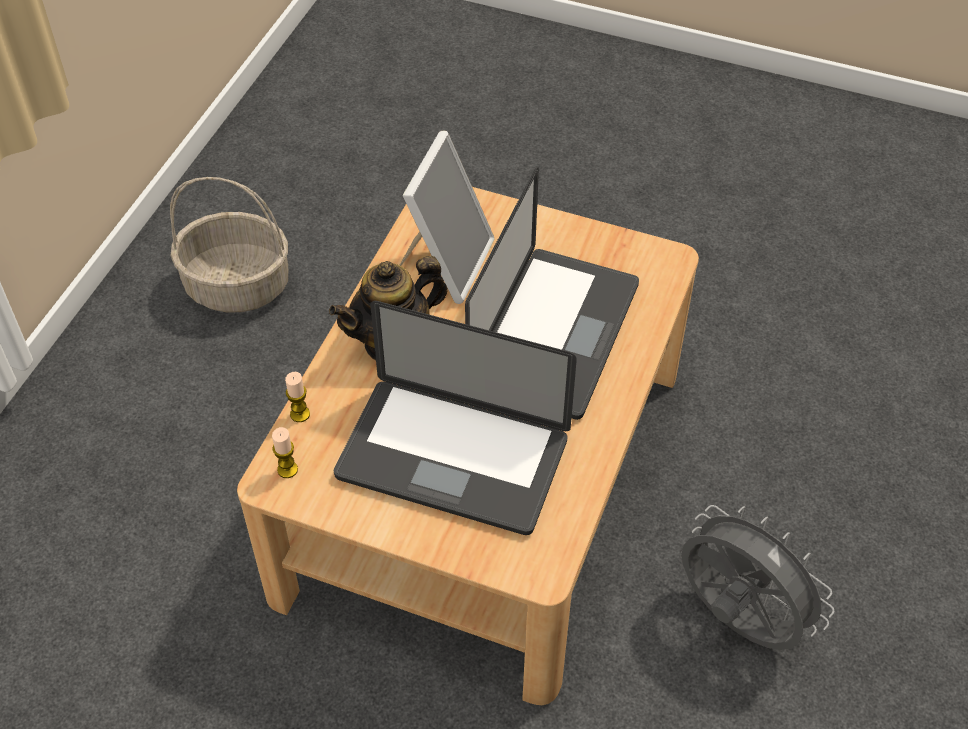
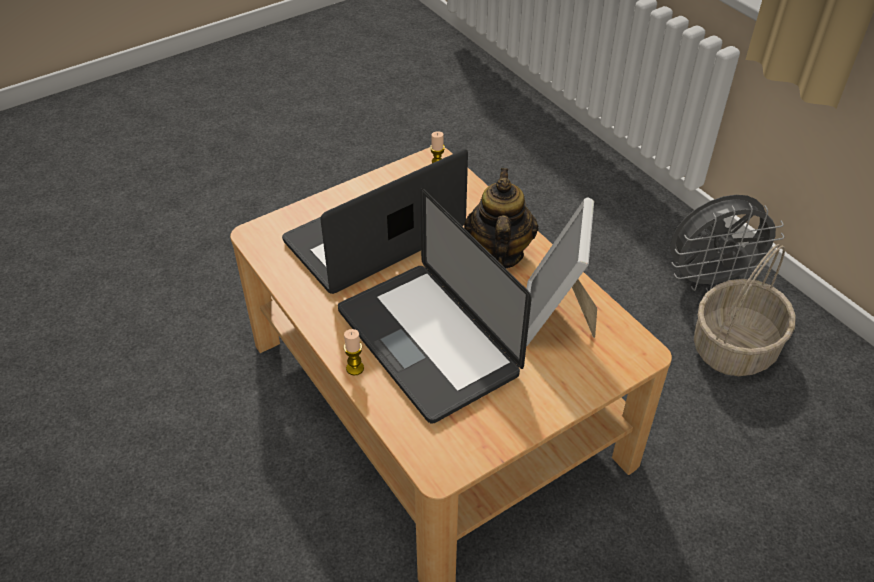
camera: 125 degrees right, 5 degrees down
candle [285,372,310,422] -> candle moved to [344,329,364,376]
picture frame [399,131,495,304] -> picture frame turned 45 degrees clockwise [526,198,597,346]
grey fan [681,505,835,650] -> grey fan moved to [670,195,784,291]

